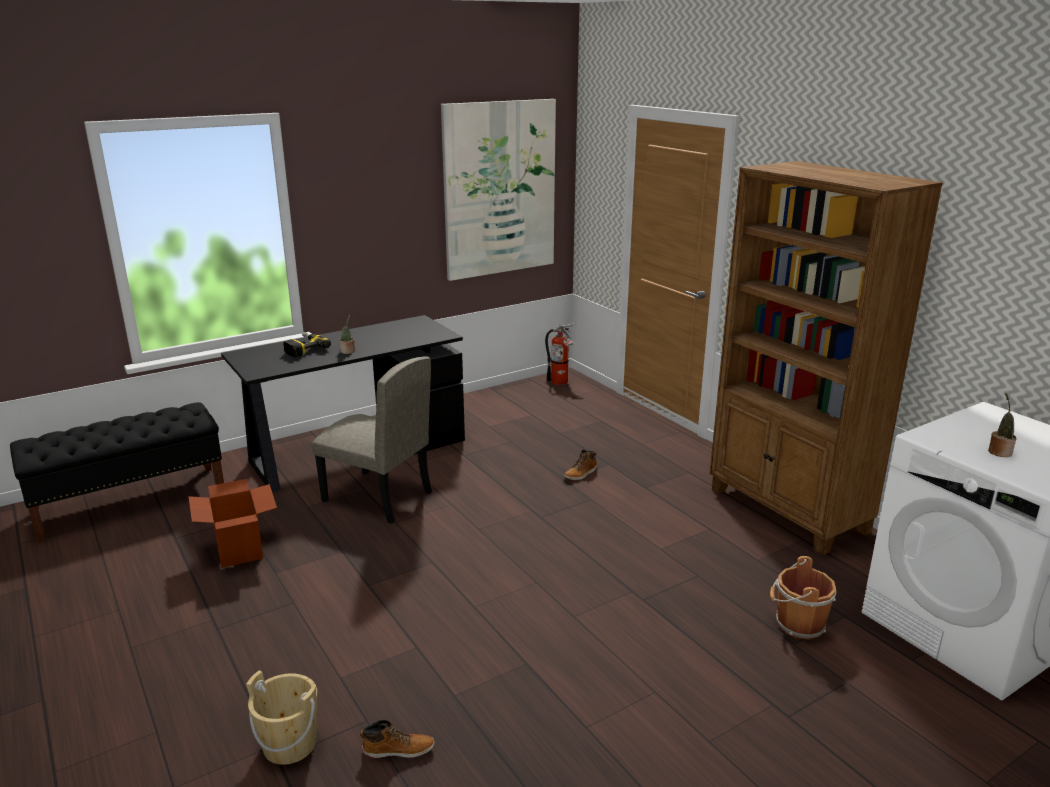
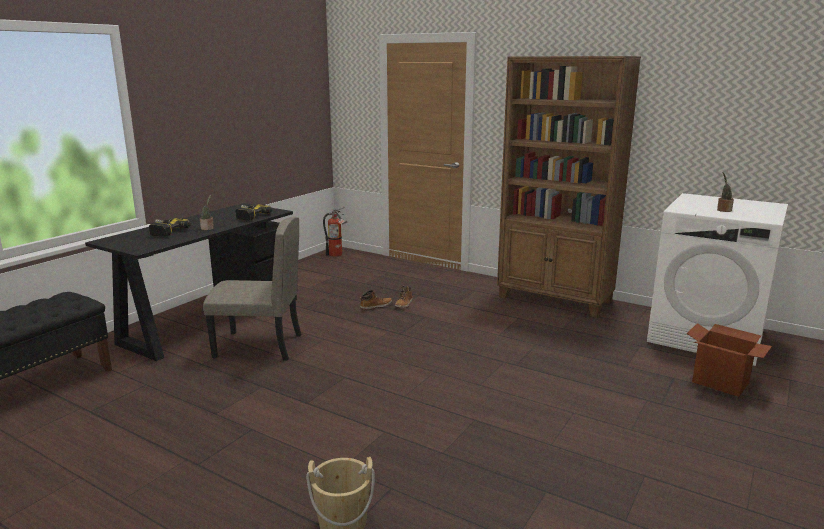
camera: 25 degrees left, 5 degrees down
cardboard box [188,479,277,568] -> cardboard box moved to [686,323,772,397]
boot [360,720,435,759] -> boot moved to [360,290,392,310]
picture [441,99,556,281] -> none
brown bucket [770,556,837,640] -> none
none -> power drill [235,205,272,220]

